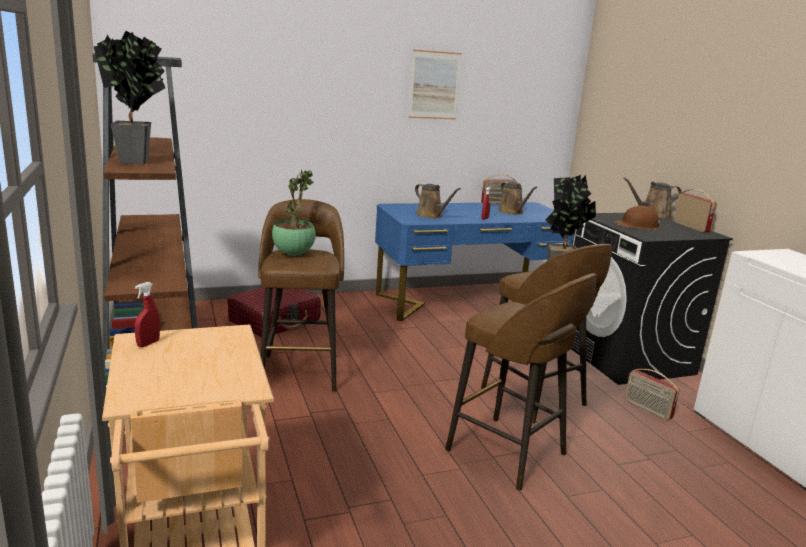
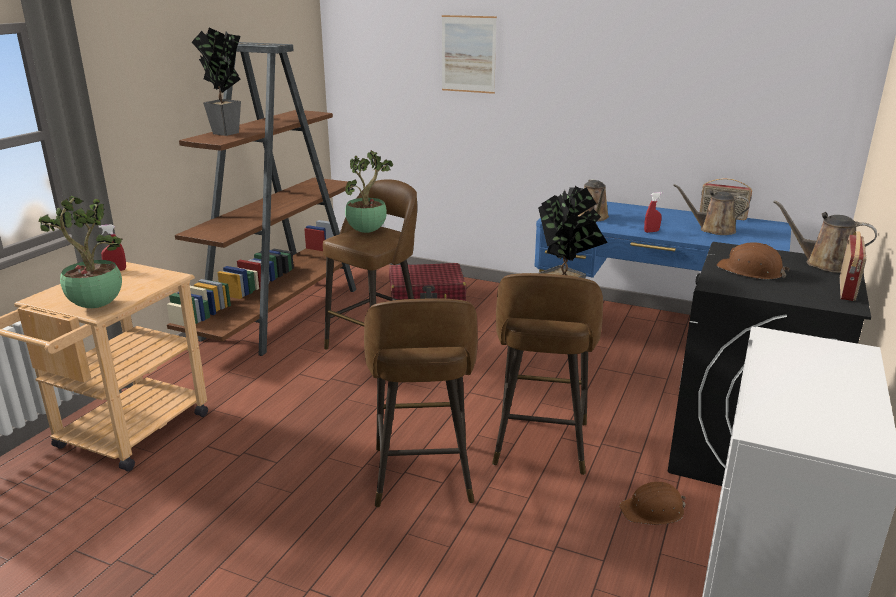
camera: 45 degrees right, 5 degrees up
picture [408,50,462,120] -> picture moved to [442,15,497,94]
brown watering can [498,182,537,215] -> brown watering can turned 90 degrees clockwise [673,184,750,235]
radio [625,369,680,421] -> brown hard hat [619,482,685,525]
none -> potted plant [39,196,122,308]

